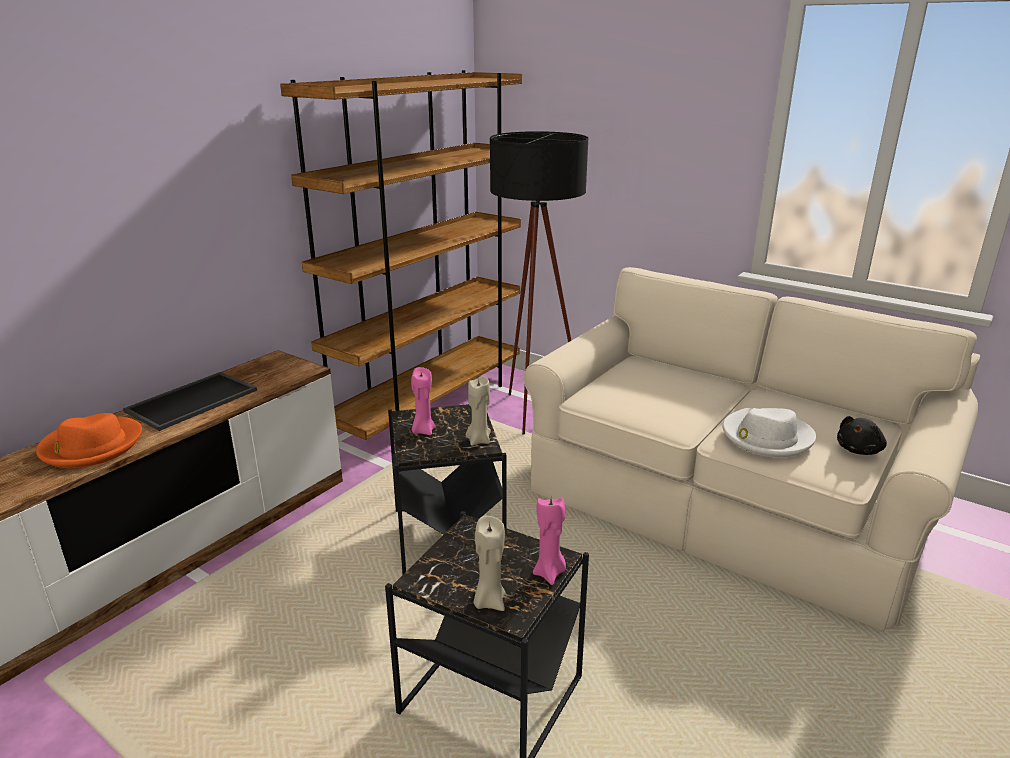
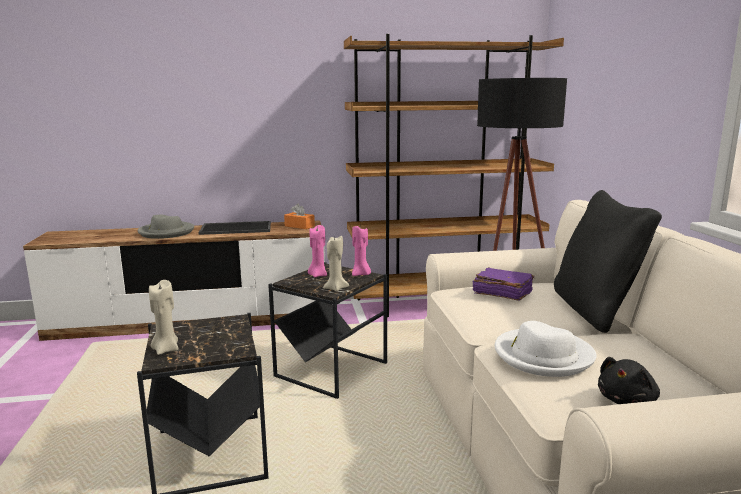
camera: 45 degrees right, 10 degrees down
orange hat [36,413,142,468] -> grey hat [138,215,194,239]
pink candle [533,498,566,585] -> pink candle moved to [352,226,371,276]
black plush toy [837,416,887,455] -> black plush toy turned 45 degrees counterclockwise [598,357,660,404]
none -> orange tissue box [284,204,315,229]
none -> purple book [473,267,534,301]
none -> black pillow [554,190,662,333]

